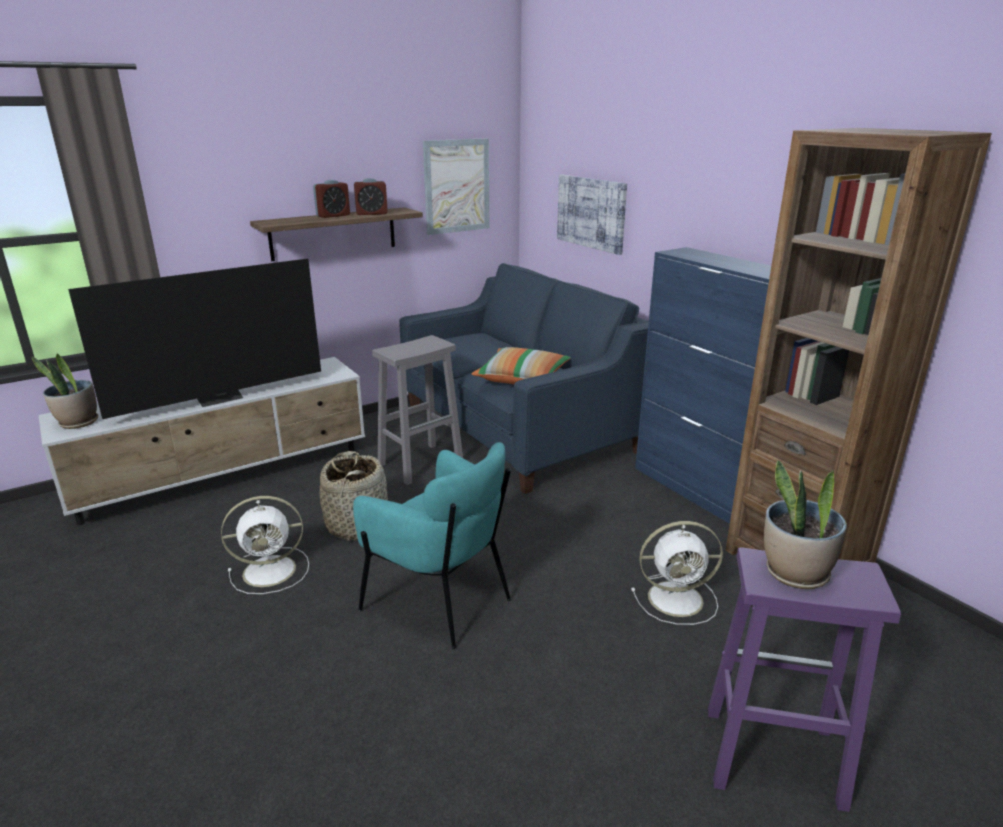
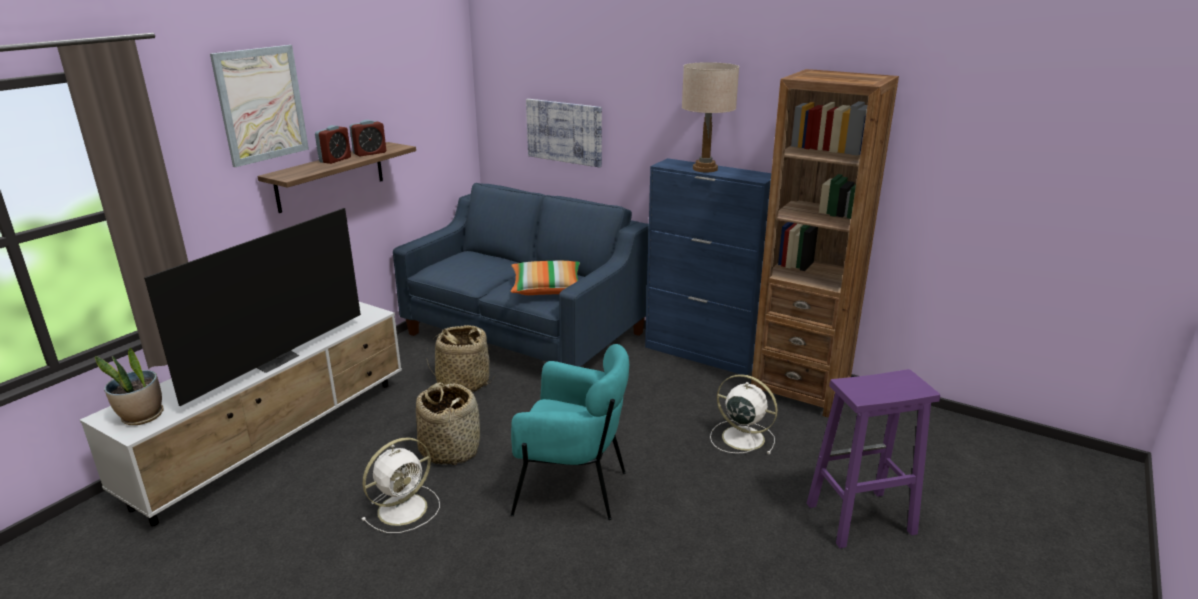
camera: 25 degrees left, 0 degrees up
grey stool [372,335,463,485] -> basket [427,325,494,392]
picture [423,138,489,235] -> picture moved to [210,45,309,167]
white fan [631,521,723,625] -> white fan turned 120 degrees counterclockwise [710,374,778,454]
potted plant [764,460,847,589] -> none
none -> beige table lamp [682,62,739,172]

